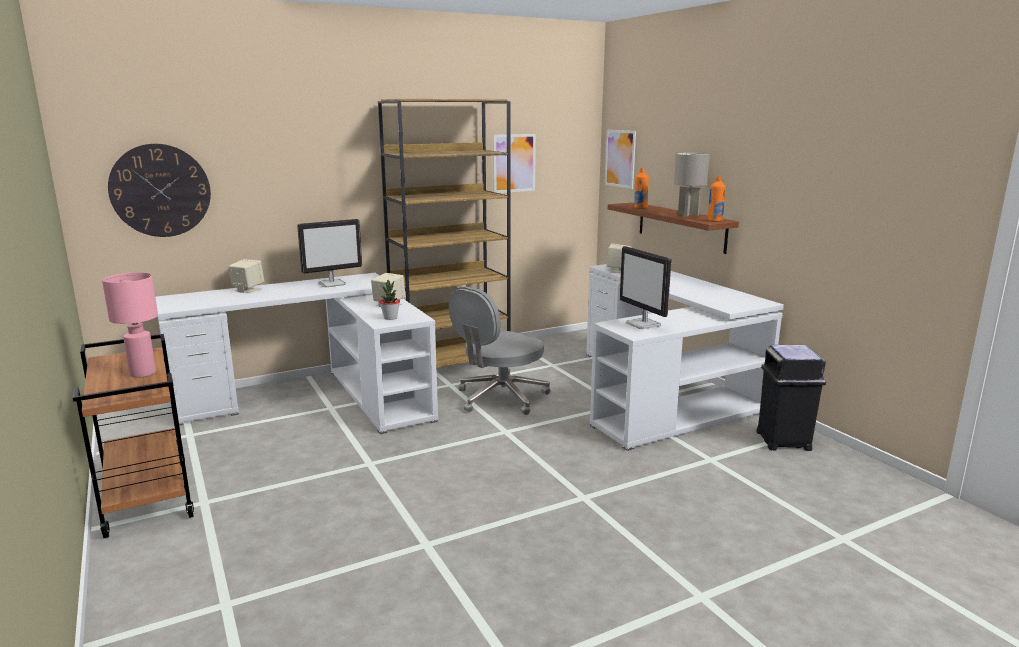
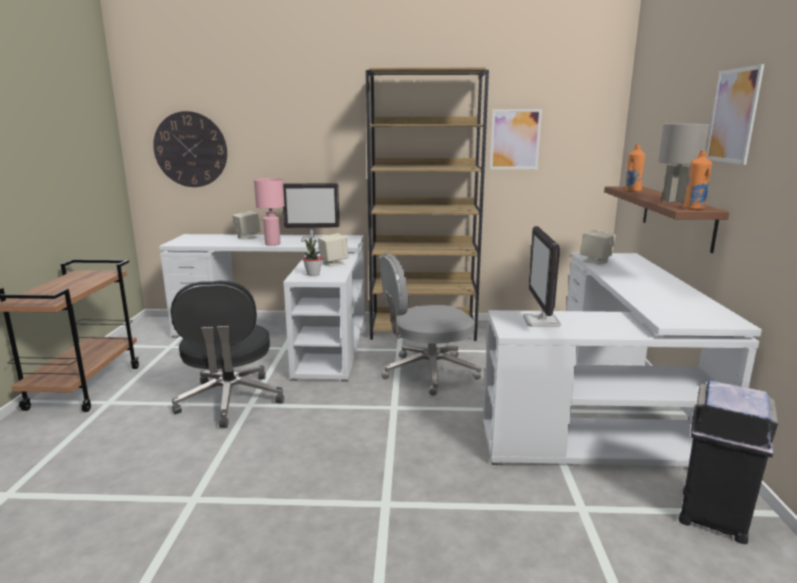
camera: 30 degrees right, 0 degrees up
pink table lamp [102,272,158,378] -> pink table lamp moved to [254,178,284,246]
picture [605,130,636,189] -> picture moved to [706,64,764,165]
none -> black office chair [171,281,284,428]

